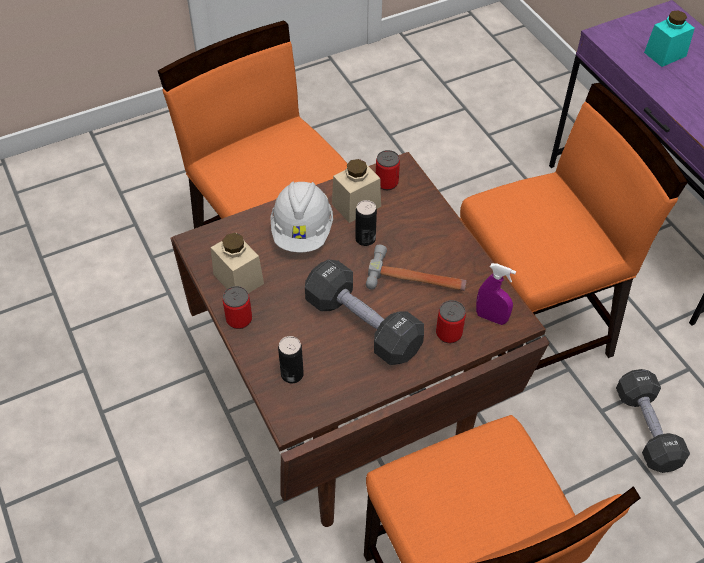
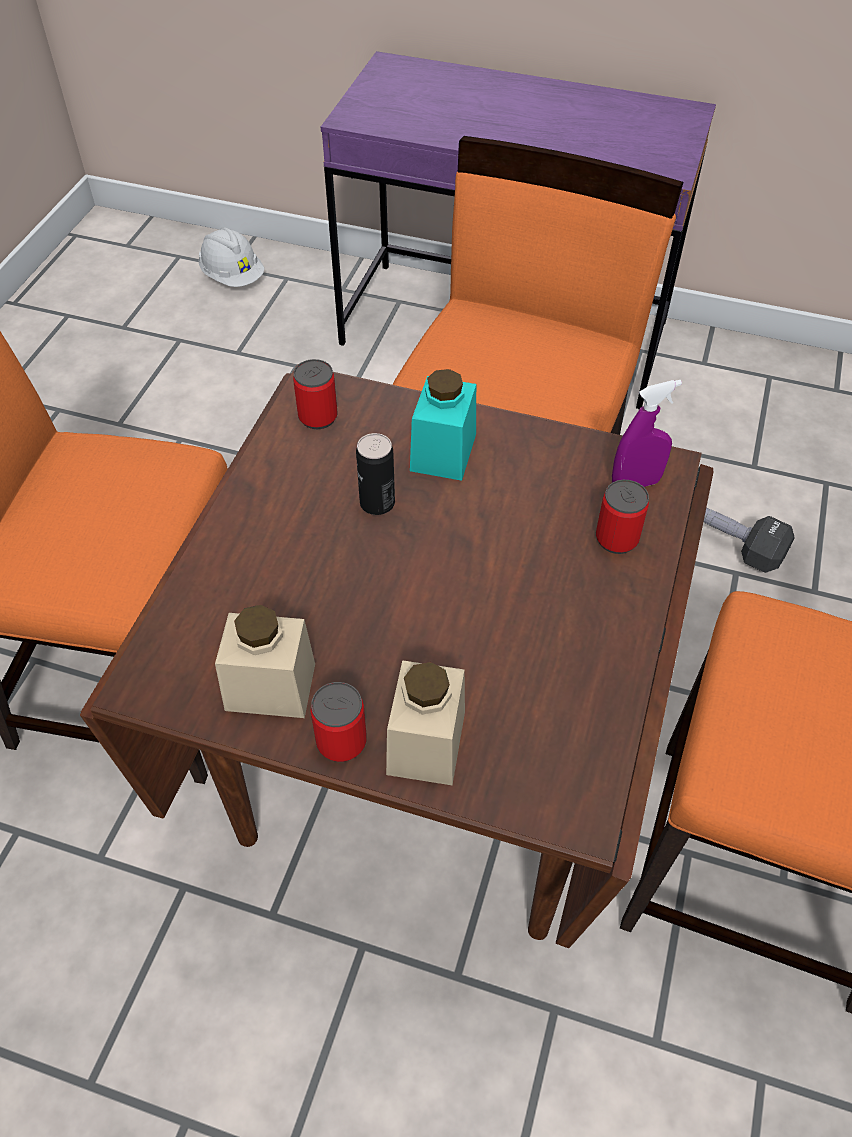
camera: 45 degrees left, 0 degrees up
white hard hat [270,181,333,253] -> white hard hat moved to [199,228,264,287]
can [278,336,304,383] -> none
black dumbbell [305,260,424,365] -> none
beige jar [332,159,381,223] -> beige jar moved to [386,660,465,785]
hammer [366,245,467,291] -> none
turquoise jar [644,10,695,67] -> turquoise jar moved to [410,369,476,481]

